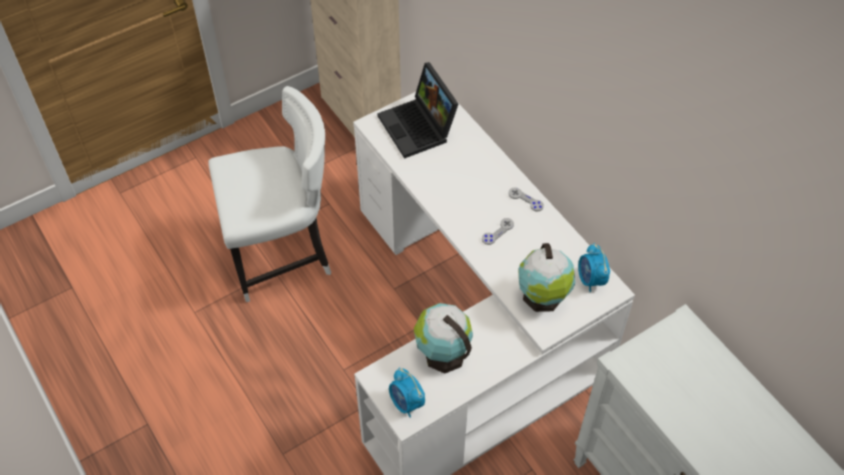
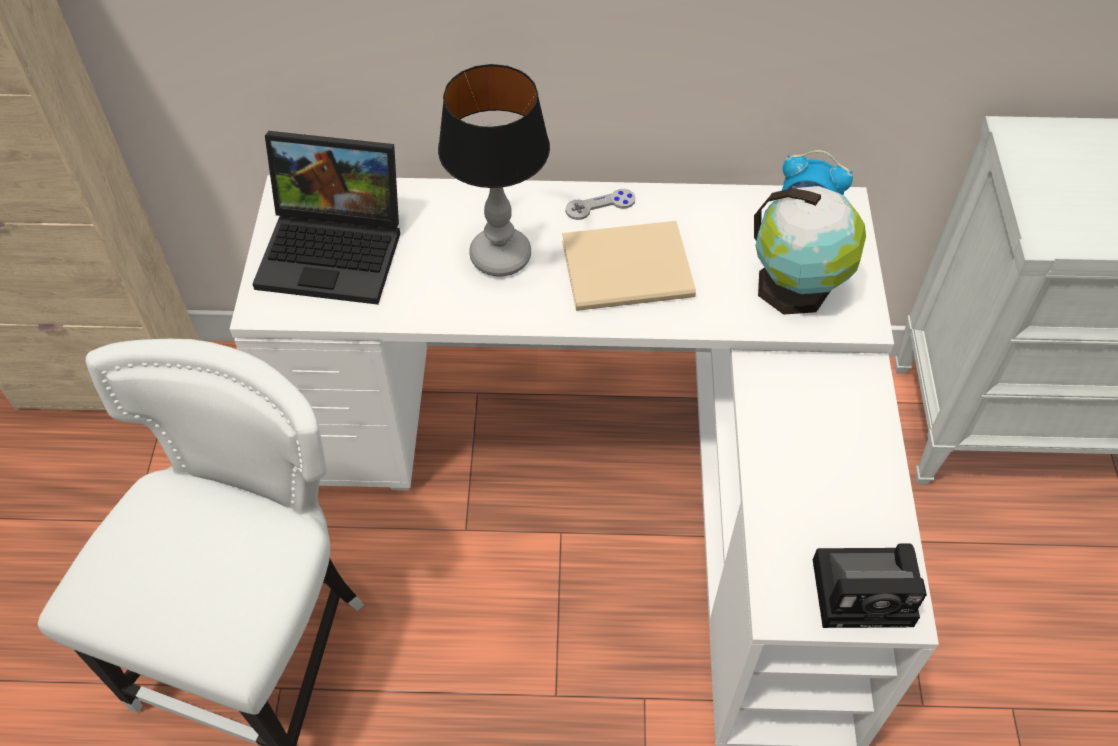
camera: 55 degrees left, 0 degrees up
alarm clock [389,367,425,418] -> camera [813,543,927,628]
globe [414,303,473,374] -> none
grey game controller [482,218,514,245] -> beige book [562,221,696,311]
none -> table lamp [438,64,550,277]

